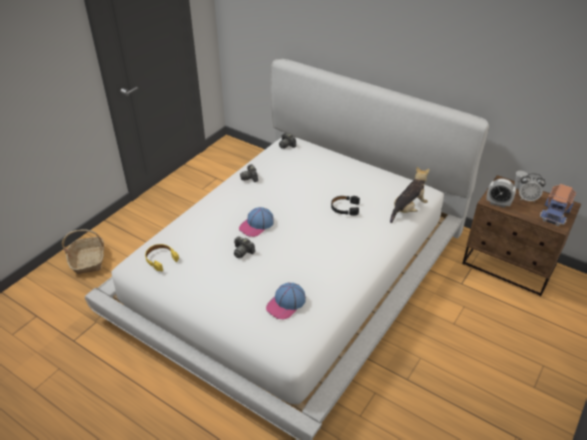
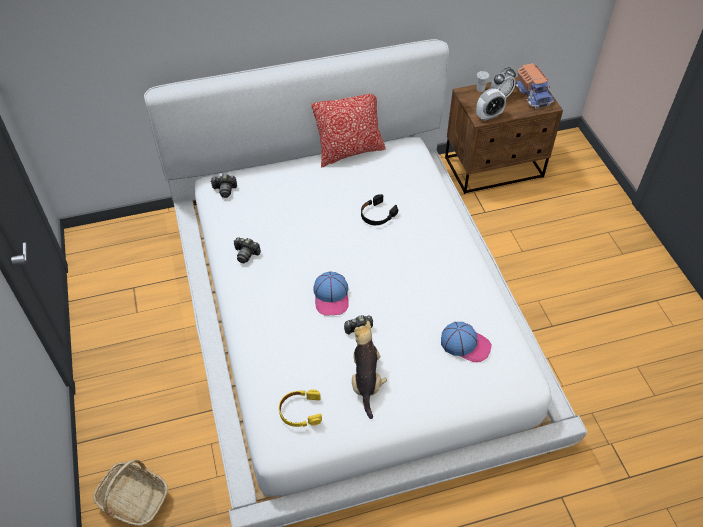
camera: 50 degrees left, 10 degrees up
cap [266,283,306,320] -> cap turned 60 degrees counterclockwise [441,322,492,362]
plush toy [390,167,430,223] -> plush toy moved to [352,321,387,419]
none -> pillow [311,94,385,168]

